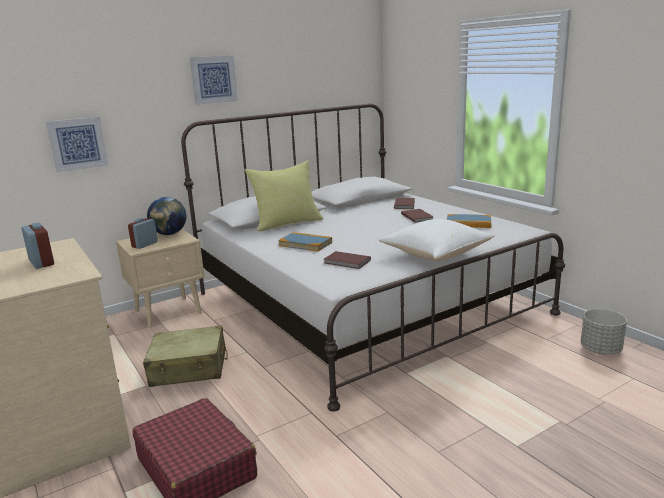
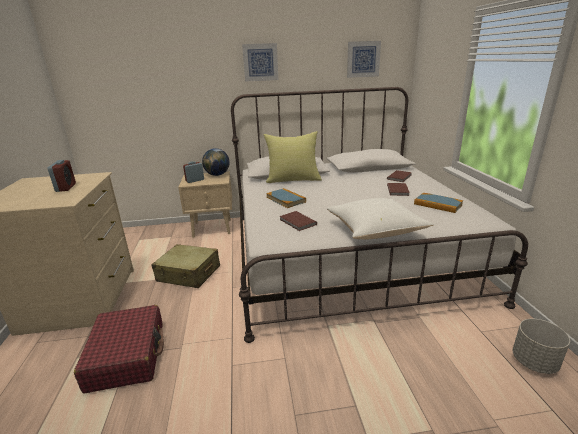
camera: 25 degrees right, 5 degrees up
picture [46,117,108,172] -> picture moved to [347,41,381,78]

